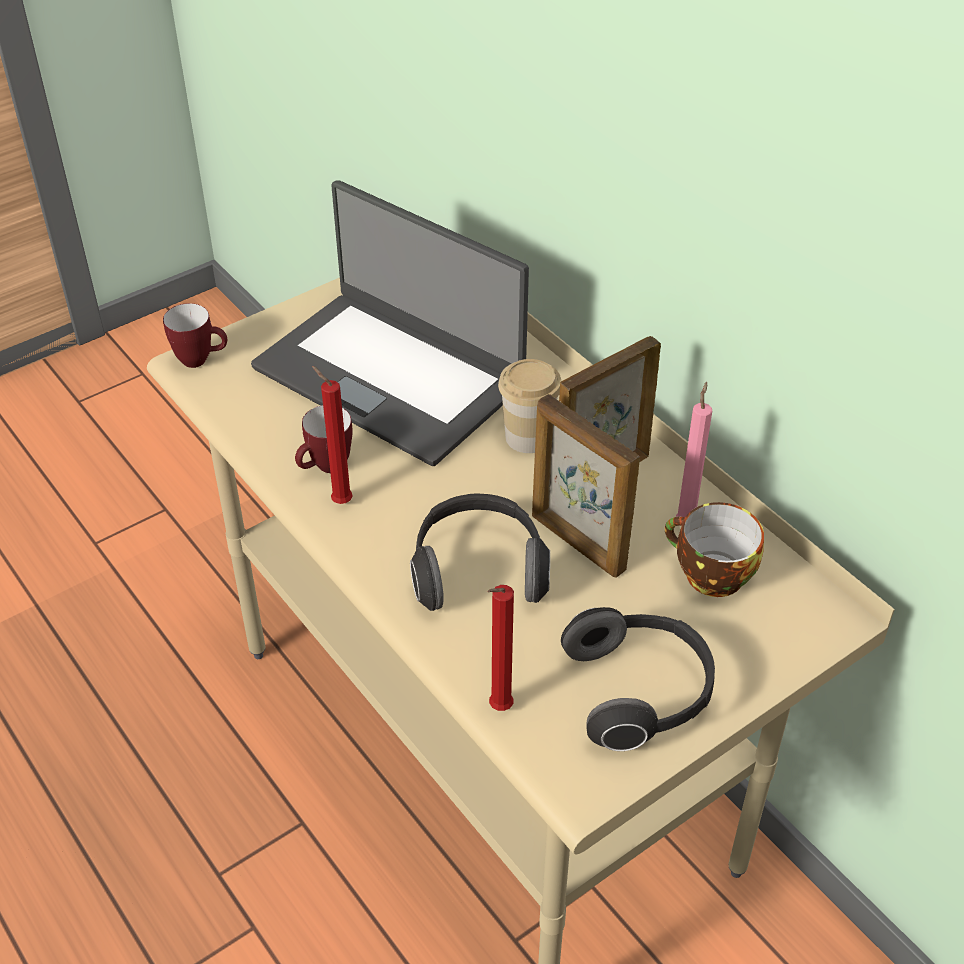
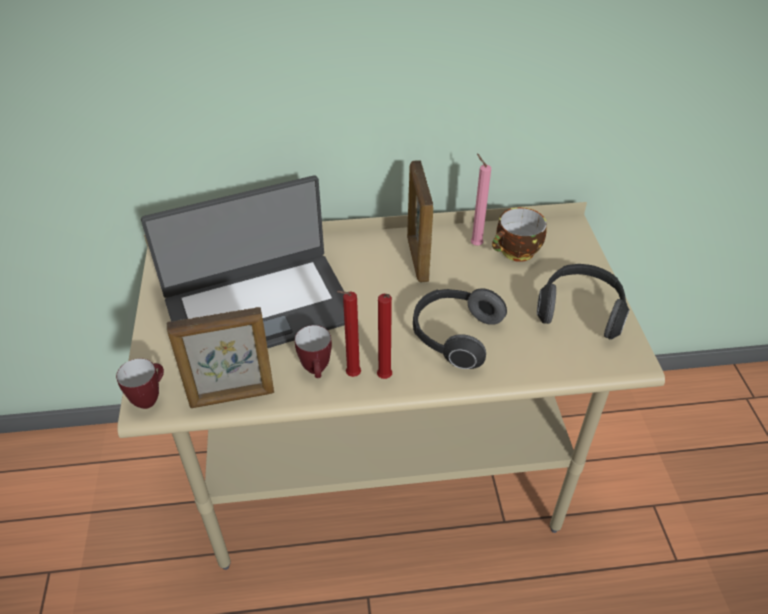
camera: 60 degrees left, 0 degrees up
red candle [488,585,514,711] -> red candle moved to [377,294,392,379]
cup [498,359,561,453] -> none
picture frame [532,394,640,578] -> picture frame moved to [167,307,274,408]

